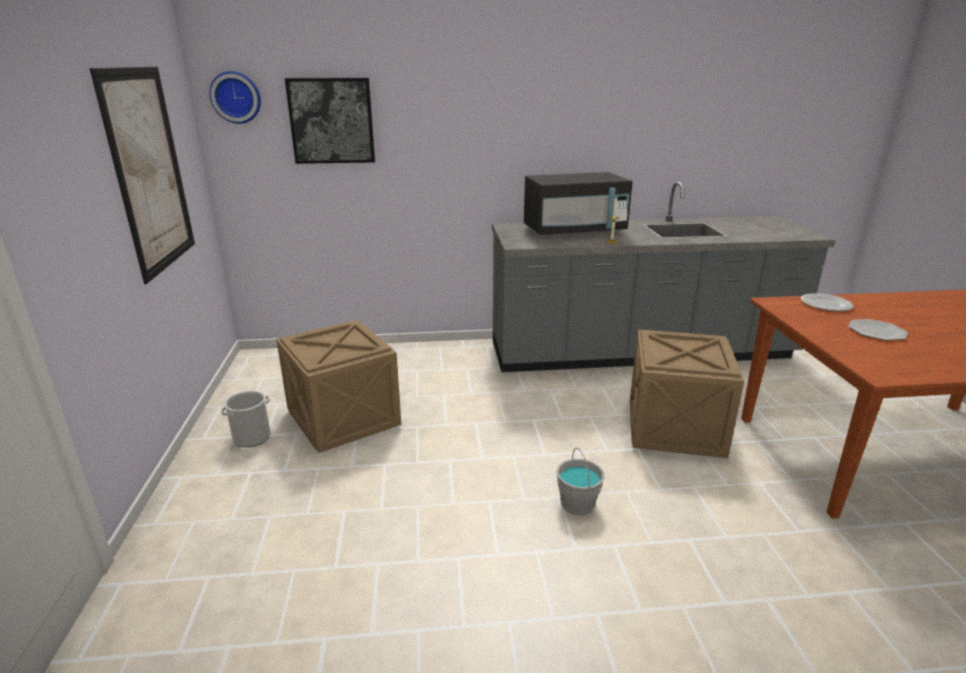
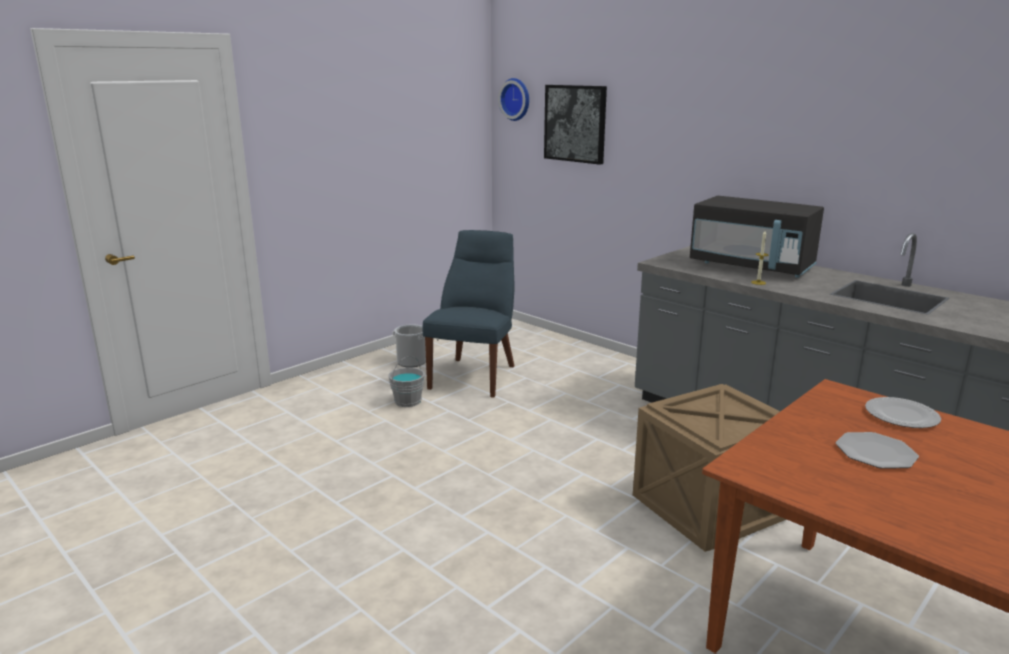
camera: 50 degrees right, 5 degrees down
picture [89,67,195,284] -> none
crate [276,320,401,453] -> blue chair [422,230,515,398]
grey bucket [556,447,605,516] -> grey bucket moved to [388,356,425,407]

